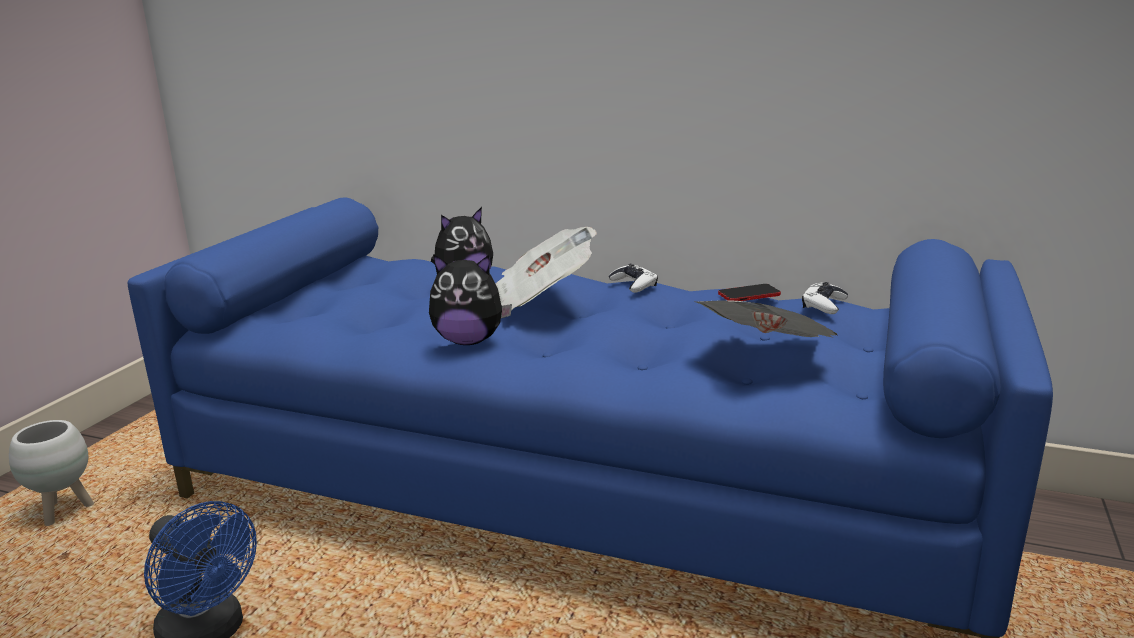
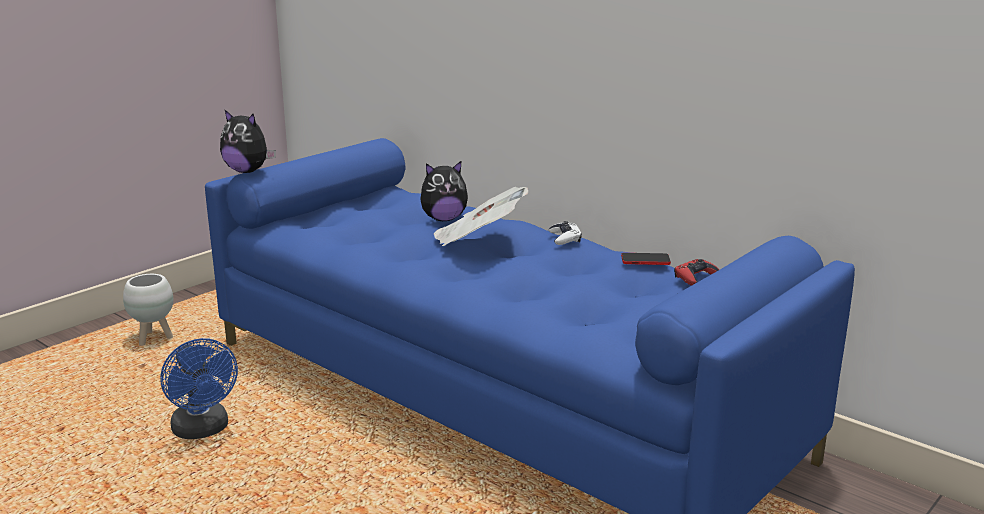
camera: 20 degrees right, 0 degrees up
plush toy [429,254,512,345] -> plush toy moved to [220,109,276,173]
newspaper [693,300,837,338] -> none
white game controller [802,282,848,314] -> red game controller [674,259,720,286]

